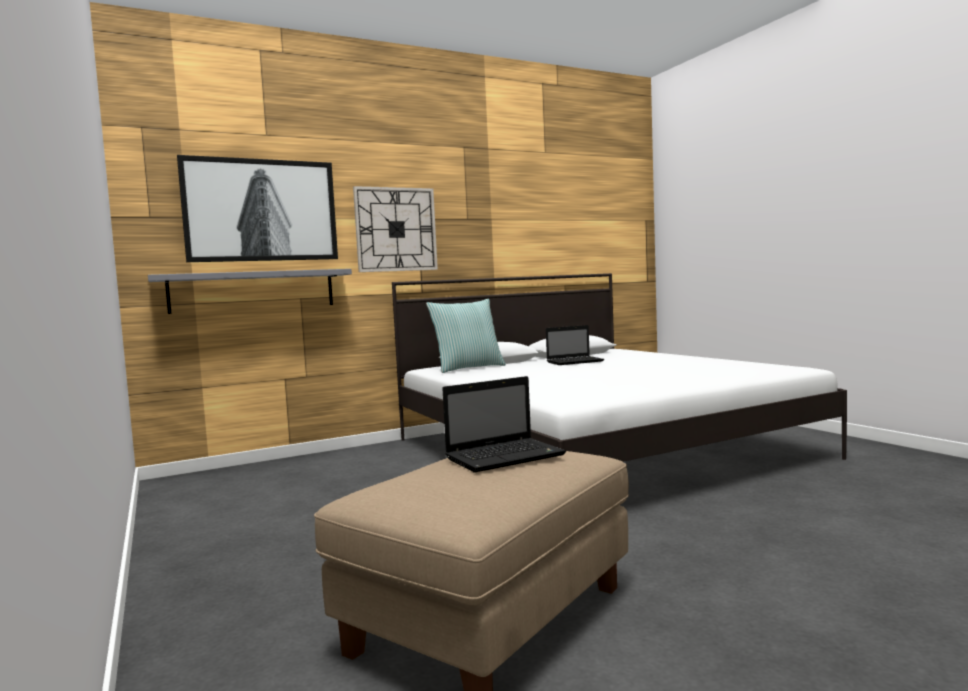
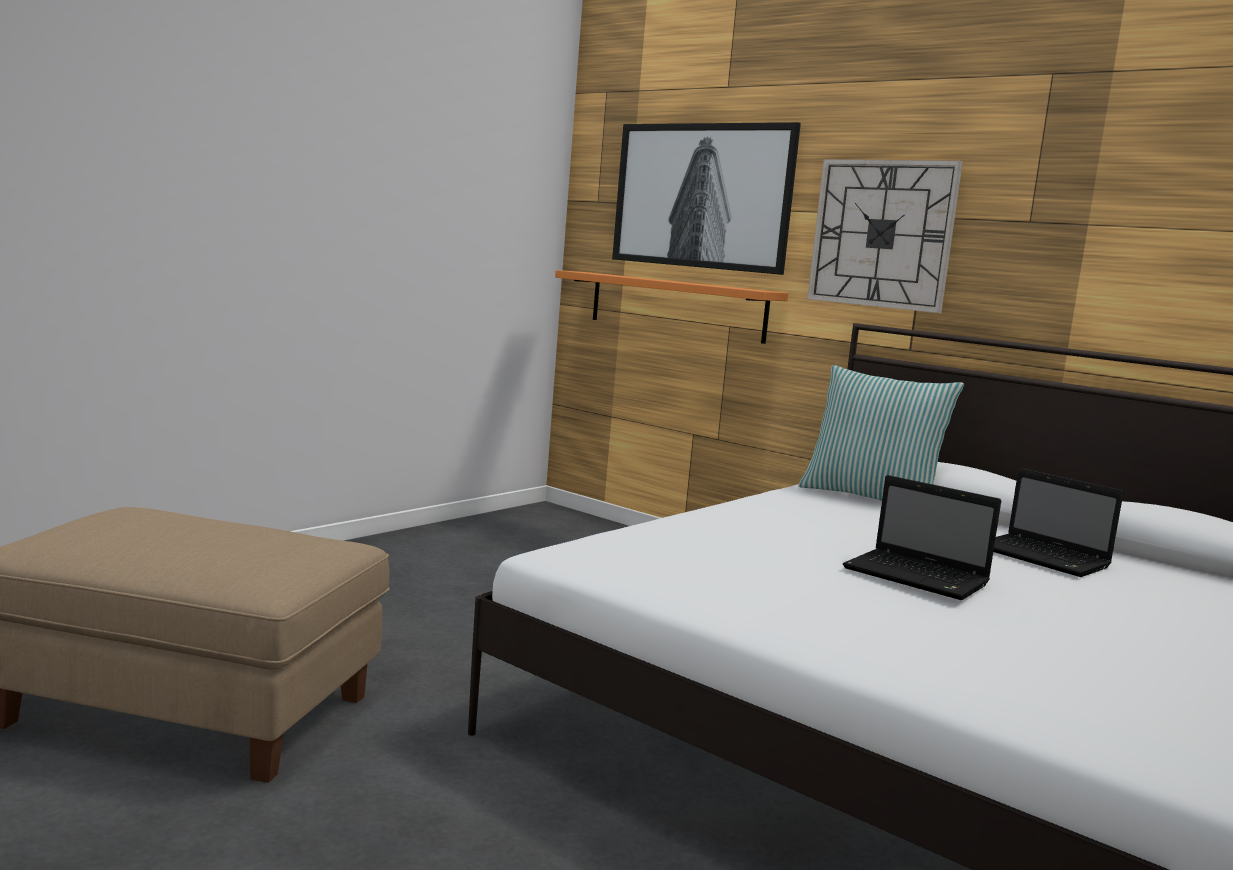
camera: 65 degrees right, 5 degrees up
grey shelf [148,269,352,314] -> orange shelf [555,270,788,344]
laptop [442,376,566,473] -> laptop moved to [843,475,1001,600]

